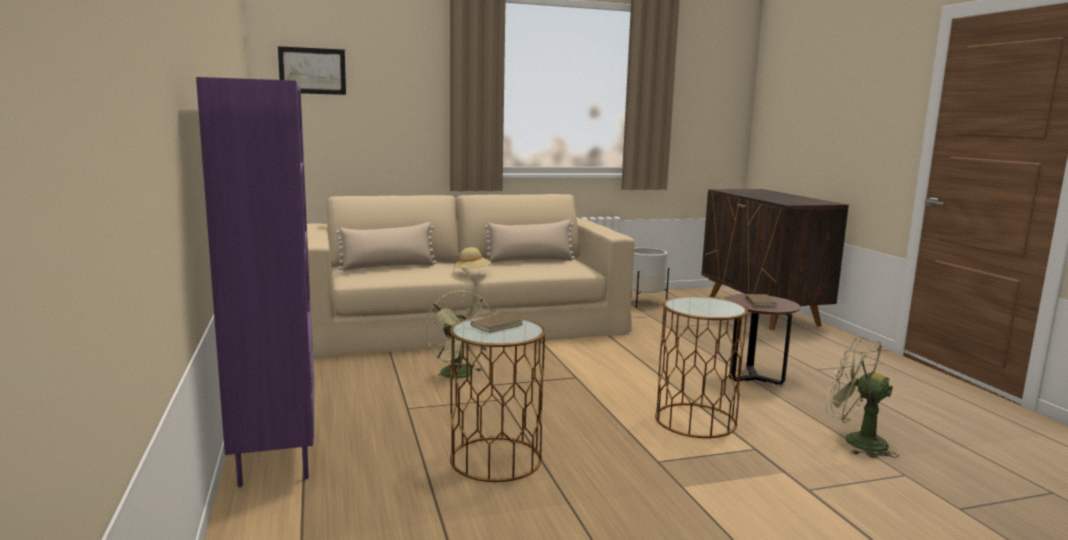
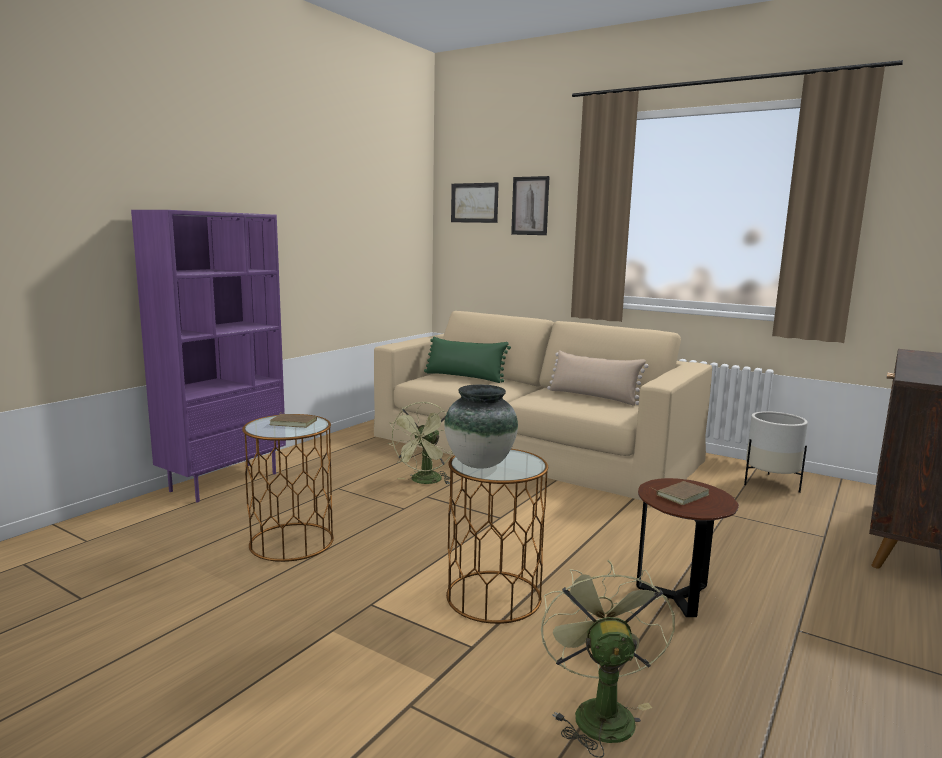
camera: 50 degrees right, 0 degrees up
beige pillow [336,222,437,271] -> green pillow [424,337,511,383]
beige hat [454,247,491,268] -> none
none -> vase [444,385,518,469]
none -> picture [511,176,550,235]

